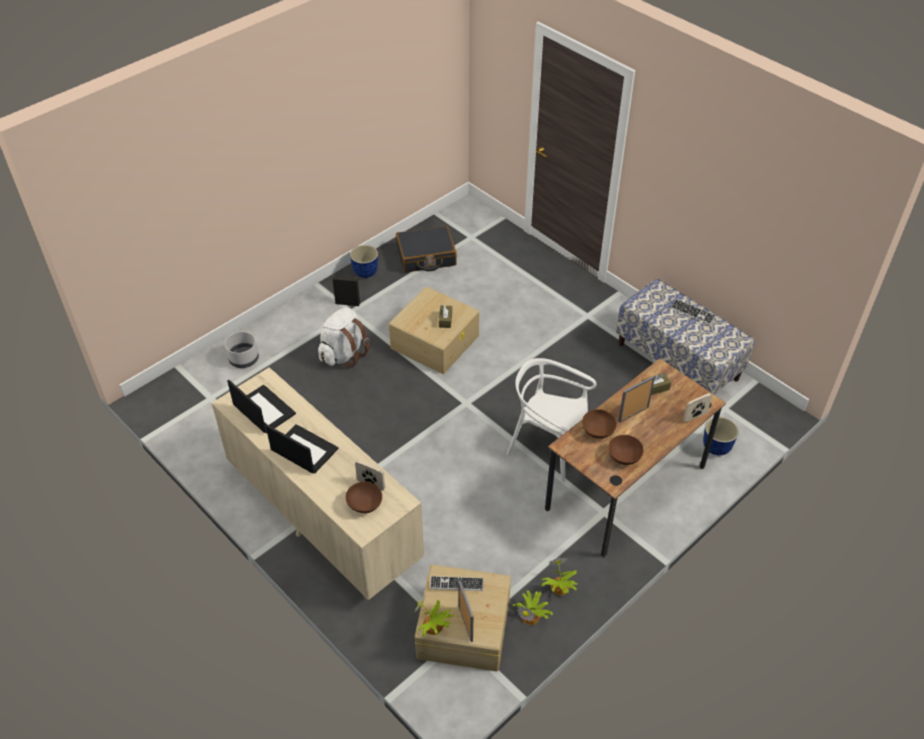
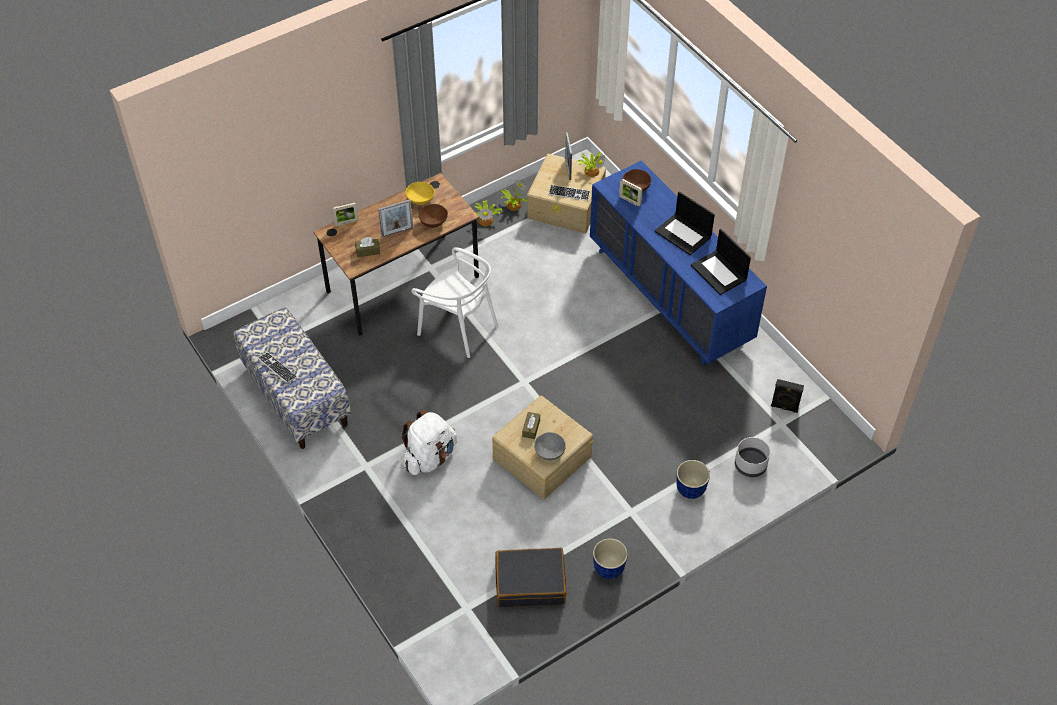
camera: 170 degrees left, 5 degrees up
beige dresser [212,367,424,600] -> blue dresser [590,161,767,365]
white backpack [318,308,370,368] -> white backpack moved to [401,410,457,475]
black speaker [332,275,360,306] -> black speaker moved to [771,379,804,413]
brown bowl [608,435,644,465] -> yellow bowl [405,182,435,205]
planter [703,417,739,456] -> planter moved to [676,460,710,499]
none -> grey bowl [534,432,566,461]

